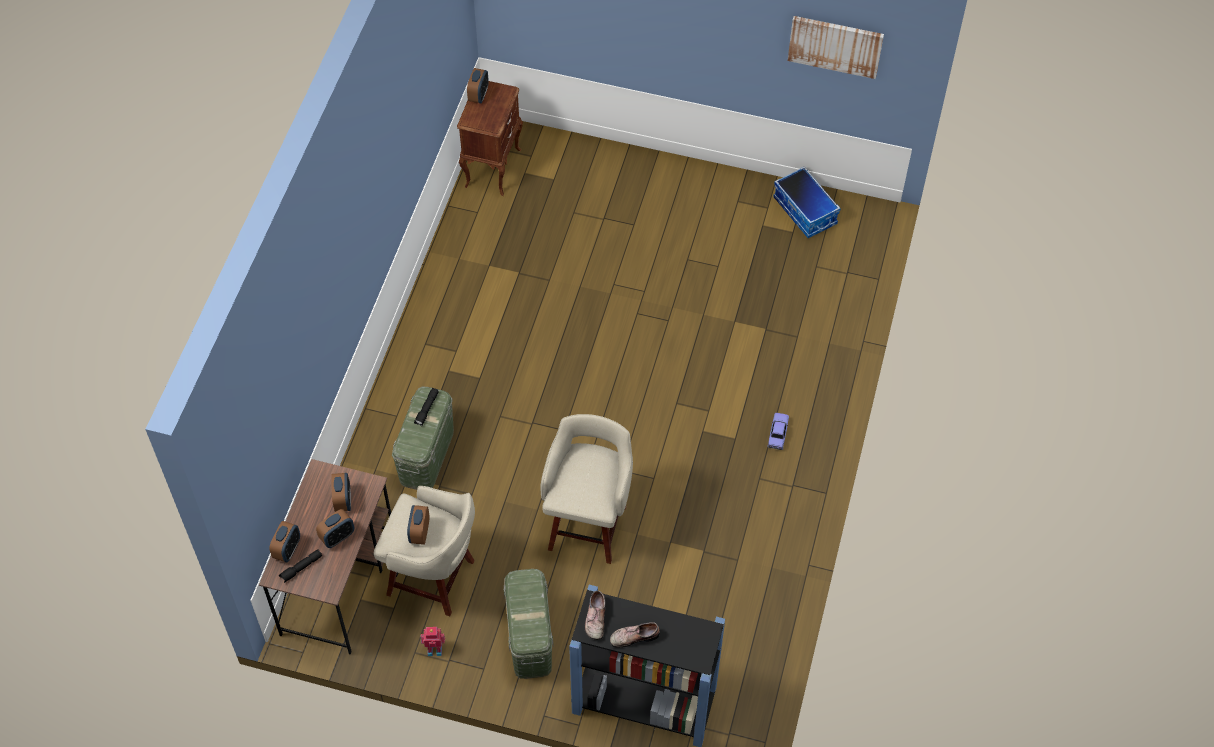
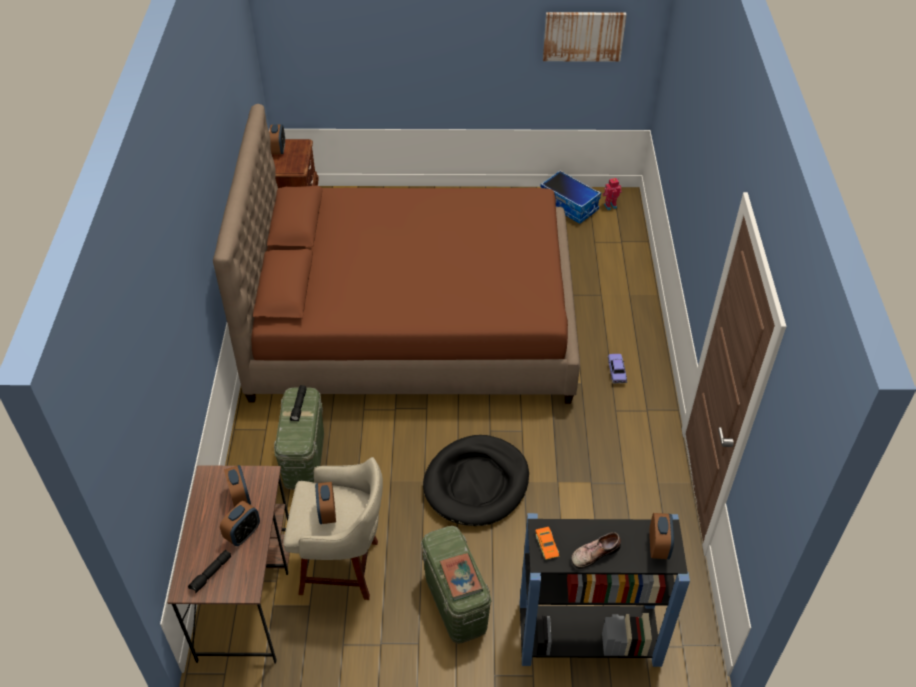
camera: 15 degrees left, 10 degrees down
alarm clock [269,521,300,562] -> alarm clock moved to [649,513,674,559]
toy robot [421,627,445,656] -> toy robot moved to [603,178,622,210]
beige stool [540,414,633,564] -> black dog bed [423,435,529,526]
shoe [584,591,606,640] -> orange toy car [535,527,559,560]
none -> brown bed [213,104,580,404]
none -> book [439,553,483,601]

